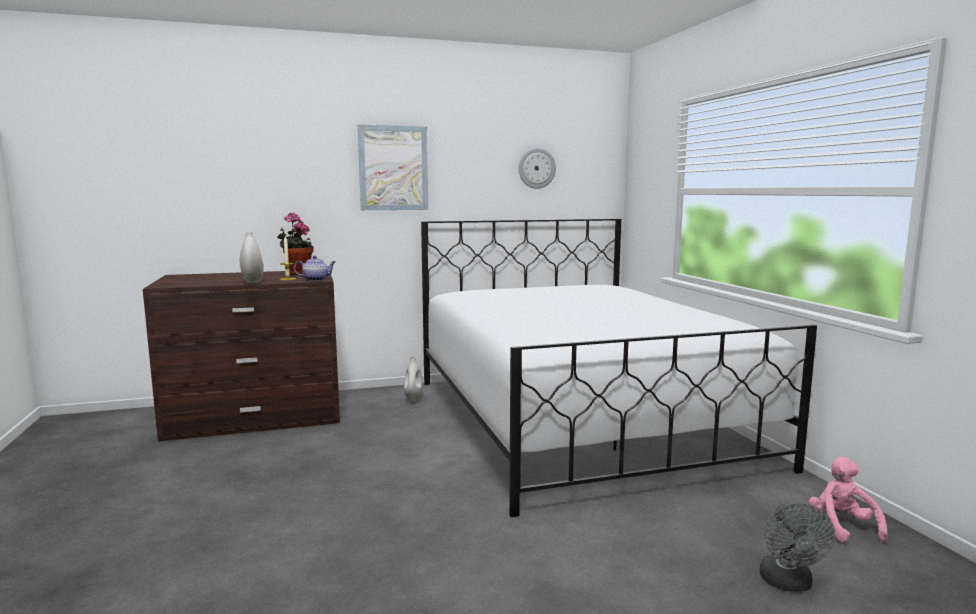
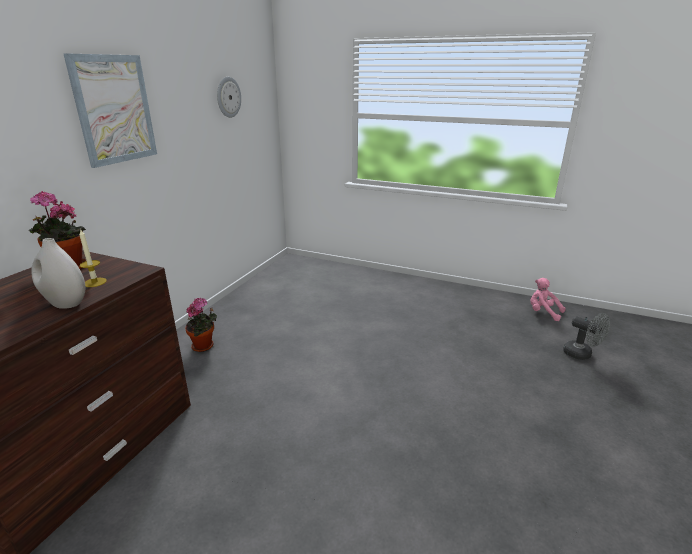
camera: 50 degrees left, 15 degrees up
teapot [294,256,336,281] -> none
white vase [404,356,423,402] -> potted plant [185,298,217,352]
white bed [421,219,817,517] -> none

